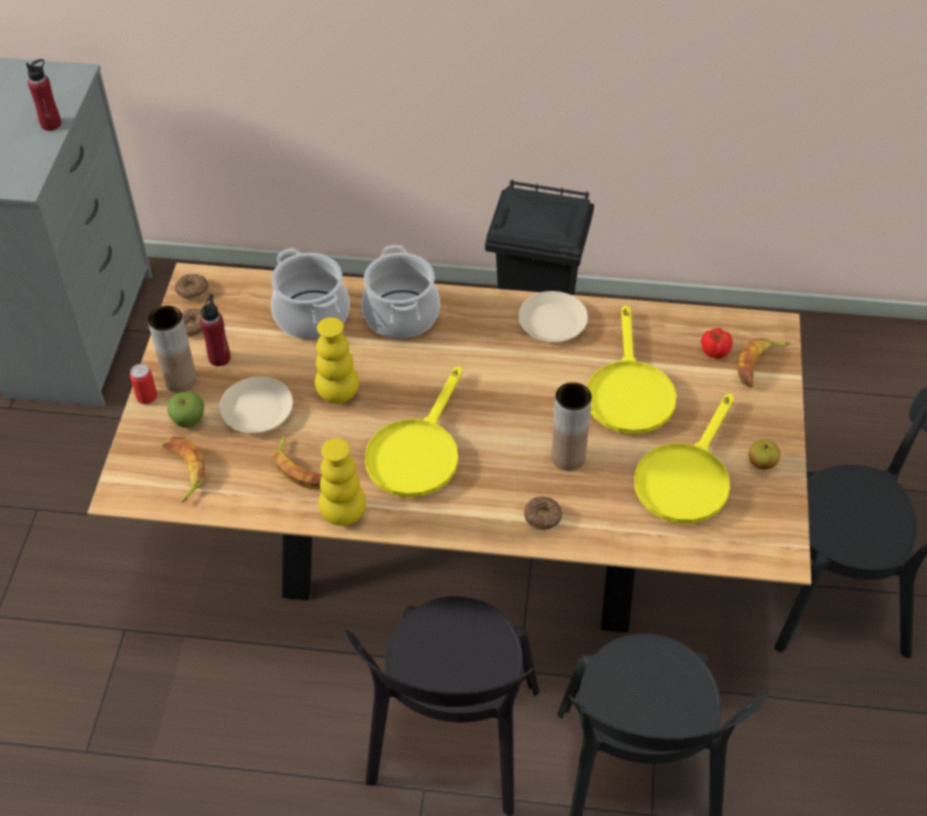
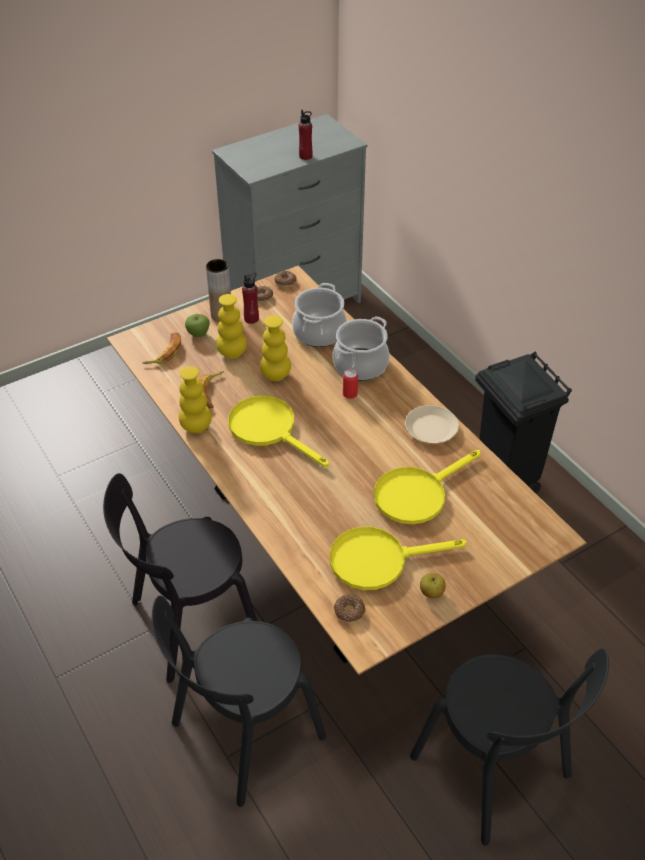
camera: 50 degrees right, 5 degrees down
can [130,364,157,404] -> can moved to [343,369,358,399]
beige plate [220,376,293,433] -> yellow vase [216,294,247,359]
yellow frying pan [365,366,462,497] -> yellow frying pan turned 60 degrees clockwise [228,396,329,467]
donut [524,496,562,530] -> donut moved to [334,594,365,622]
brown vase [551,382,592,471] -> none
tomato [701,328,733,359] -> none
banana [738,338,790,388] -> none

